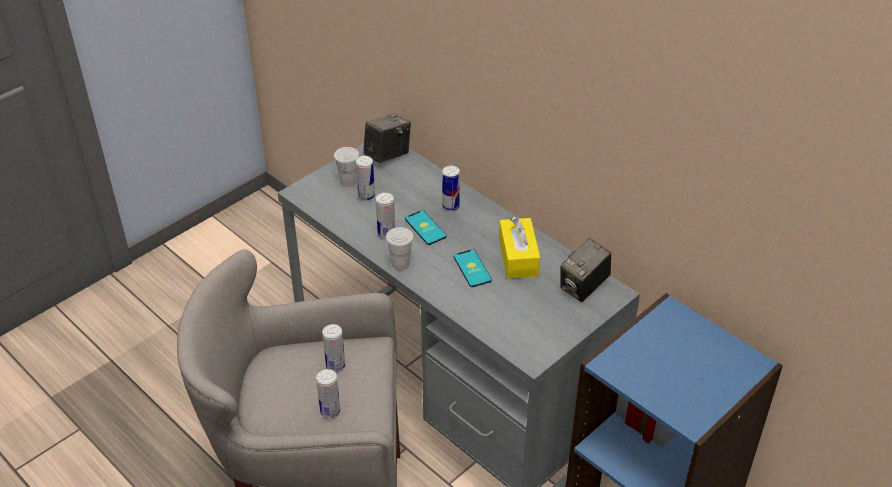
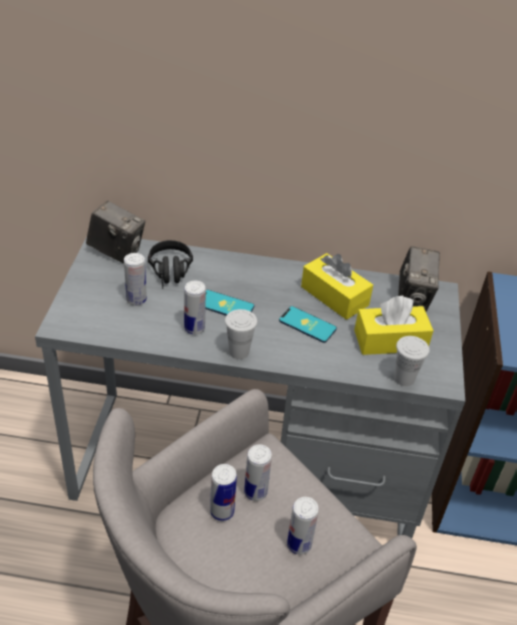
camera: 40 degrees left, 0 degrees up
white cup [334,147,359,187] -> white cup moved to [394,336,430,386]
camera [363,114,411,163] -> camera turned 105 degrees clockwise [86,201,145,264]
can [442,166,460,211] -> can moved to [210,464,237,521]
none -> black headphones [148,240,193,289]
none -> yellow tissue box [354,296,434,355]

